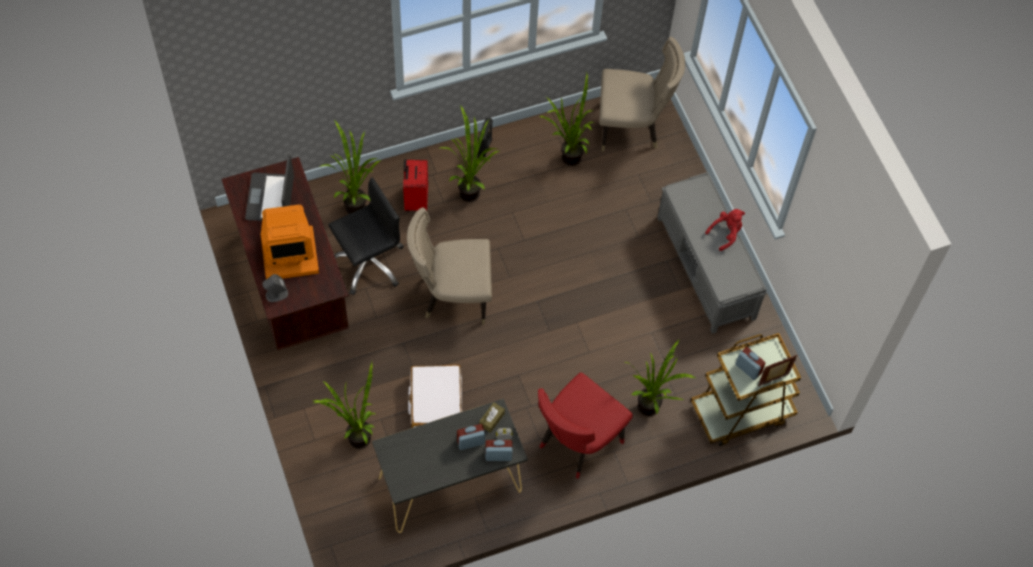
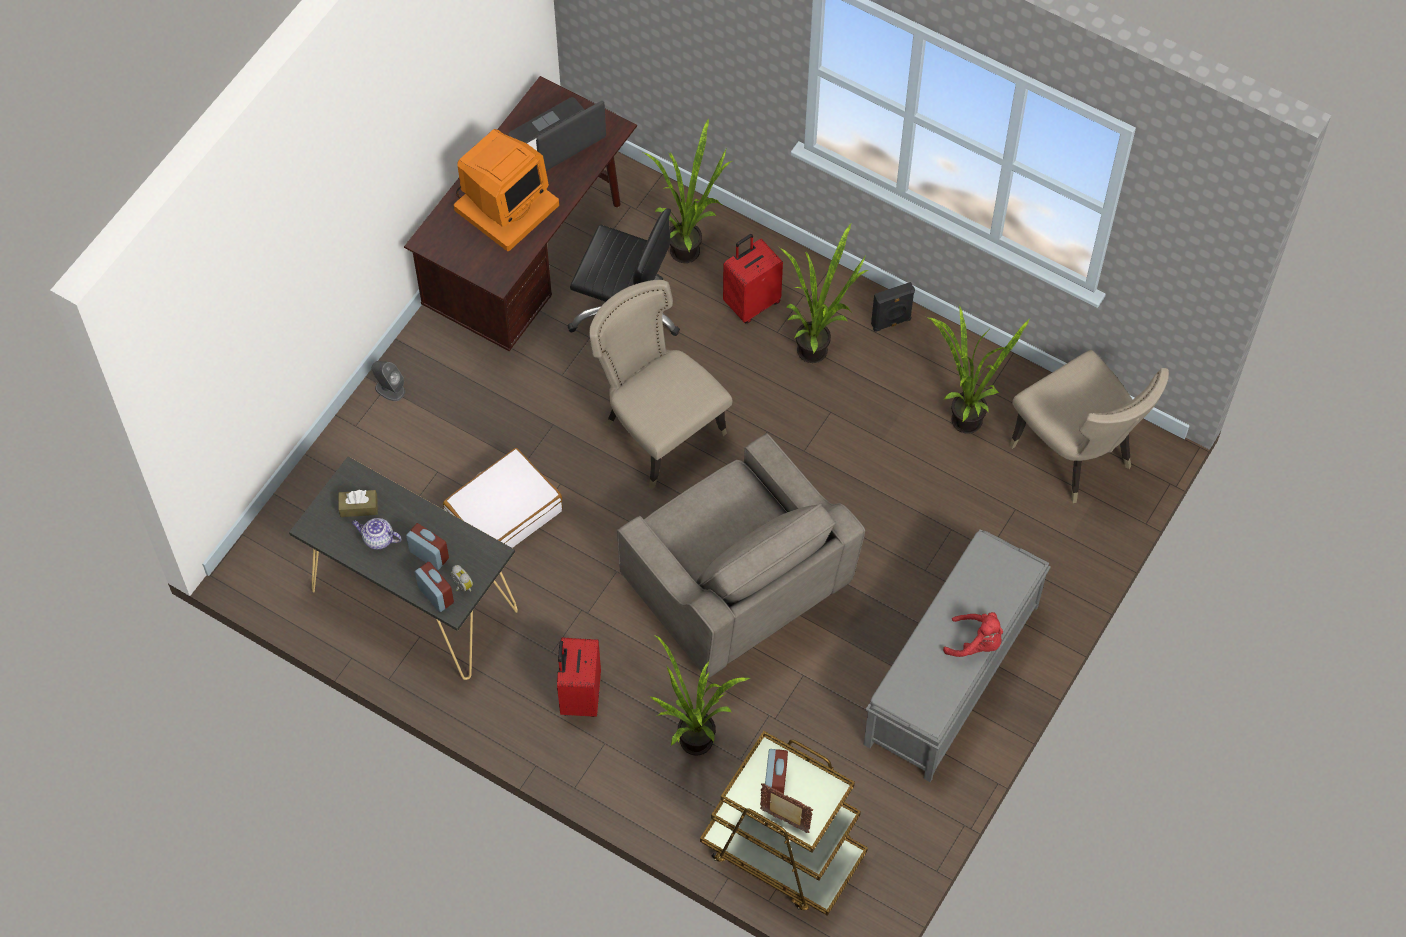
camera: 55 degrees right, 0 degrees up
monitor [260,204,319,279] -> monitor turned 90 degrees counterclockwise [454,129,559,251]
grey speaker [262,274,288,302] -> grey speaker moved to [372,361,405,401]
potted plant [313,362,376,449] -> none
brown tissue box [479,402,505,433] -> brown tissue box moved to [338,490,378,517]
red chair [538,372,633,479] -> red suitcase [557,638,601,717]
none -> teapot [352,518,401,550]
none -> grey armchair [617,433,865,678]

